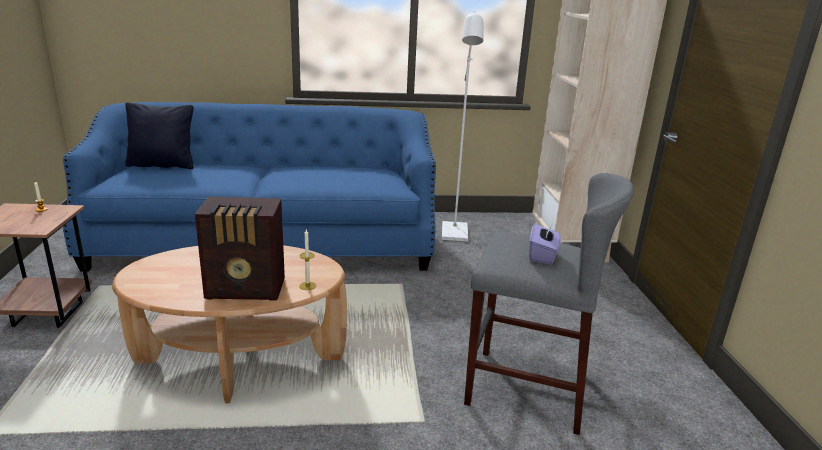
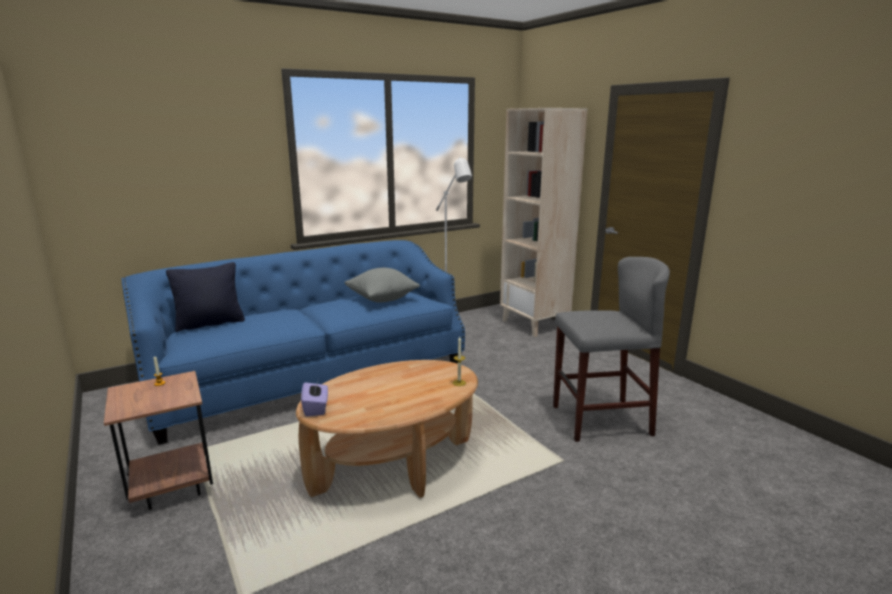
camera: 25 degrees left, 5 degrees down
radio [195,196,285,301] -> none
purple tissue box [529,221,561,264] -> purple tissue box moved to [301,382,328,416]
none -> grey pillow [345,268,420,303]

